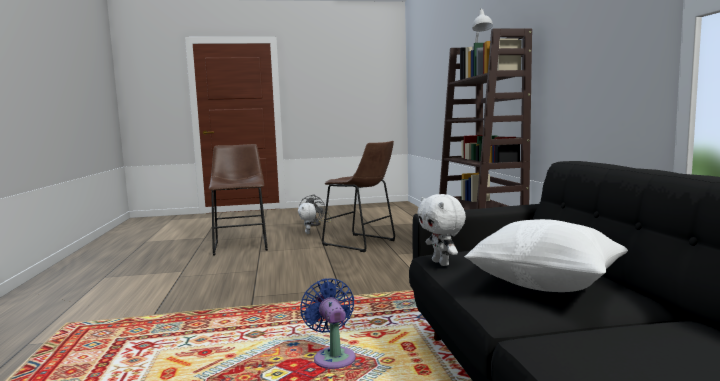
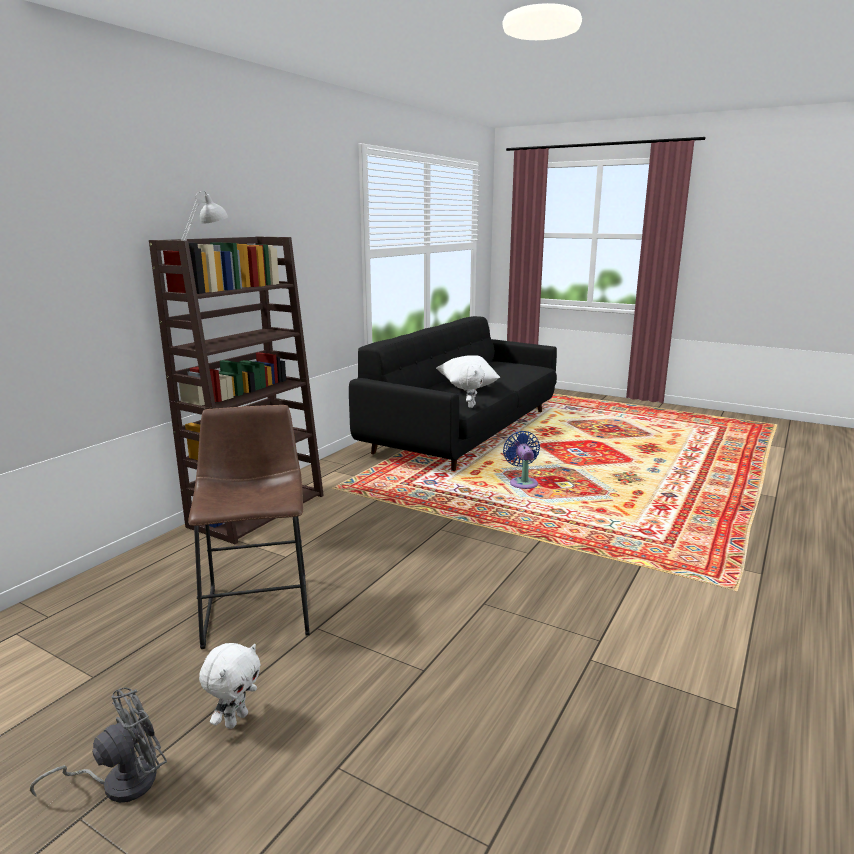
camera: 140 degrees left, 10 degrees up
brown stool [209,144,268,256] -> none
blue fan [300,278,356,369] -> blue fan turned 150 degrees clockwise [503,431,540,489]

